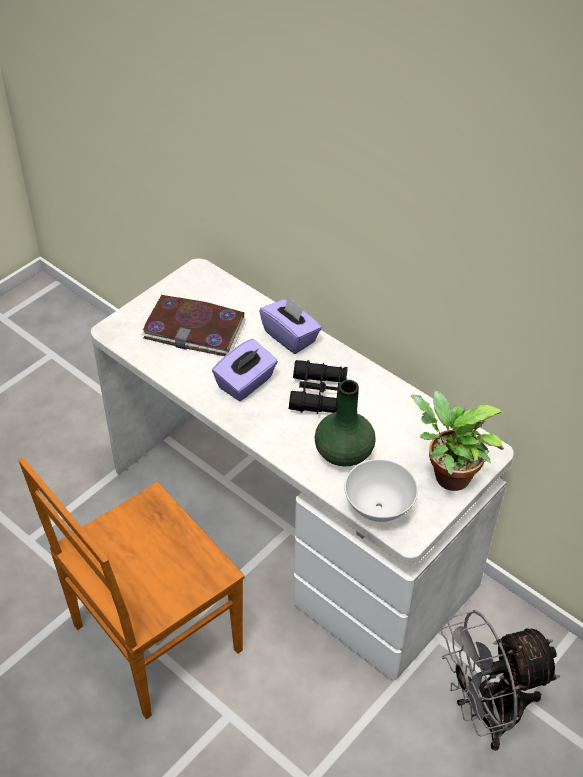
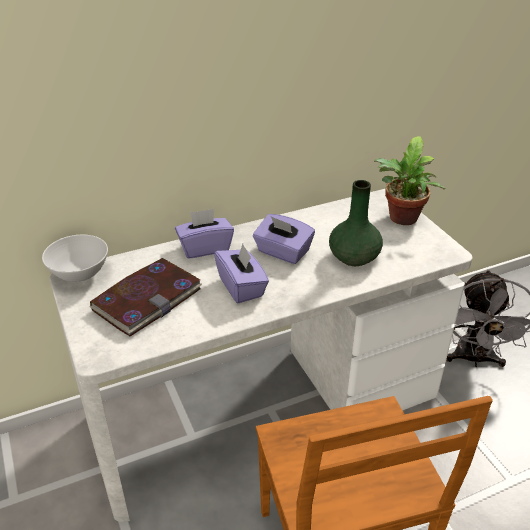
camera: 65 degrees left, 10 degrees down
black binoculars [289,360,348,414] -> purple tissue box [253,214,315,264]
white bowl [344,459,418,522] -> white bowl moved to [42,235,108,282]

